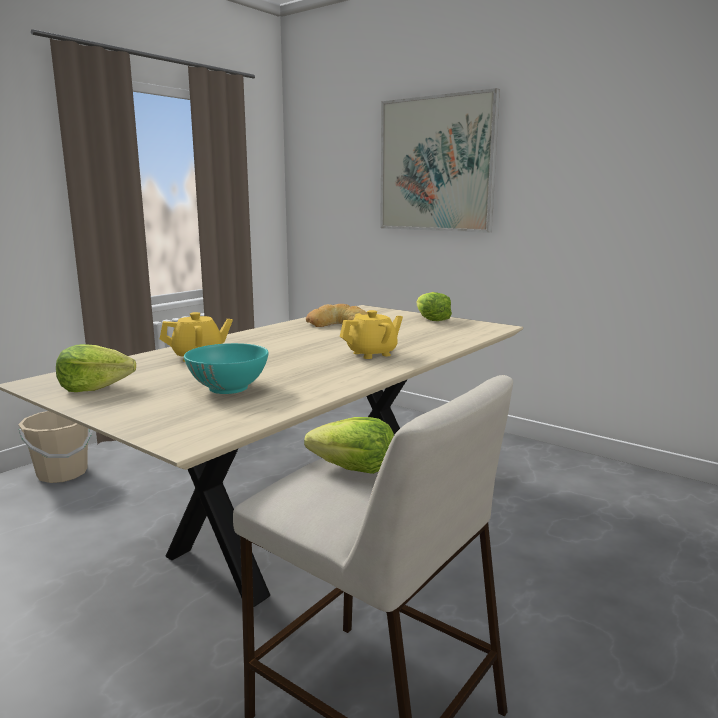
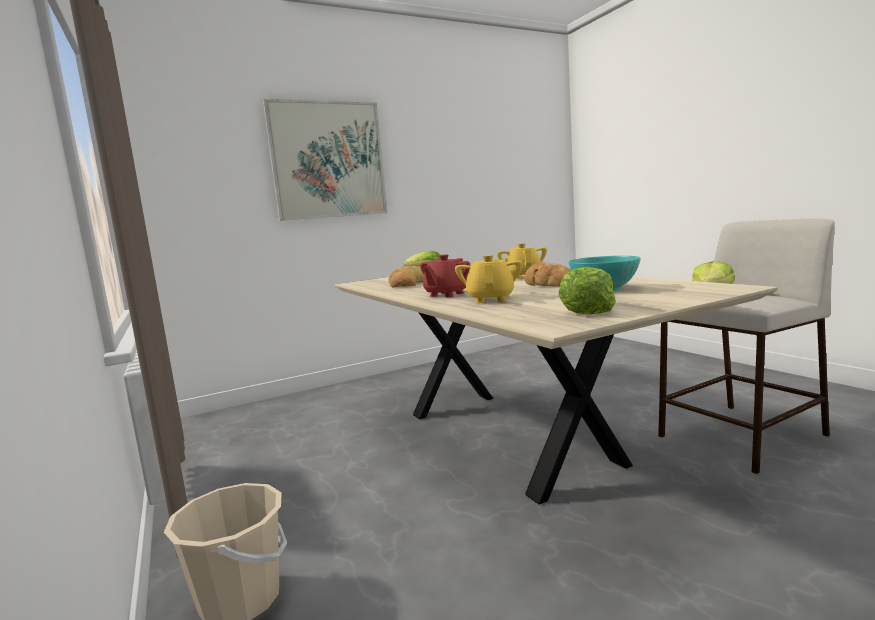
camera: 65 degrees left, 5 degrees down
none -> red teapot [420,255,470,297]
none -> bread [524,262,571,287]

